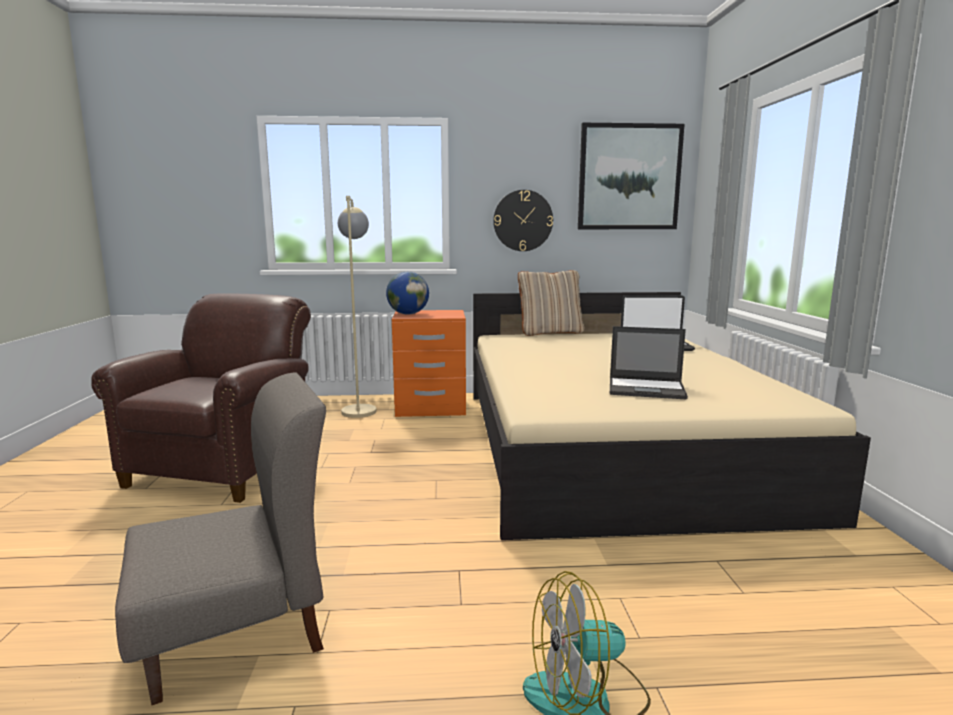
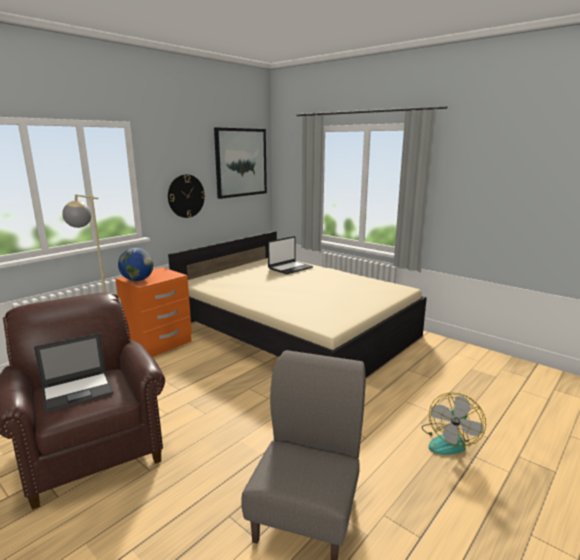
camera: 45 degrees left, 5 degrees up
beige pillow [518,270,585,336] -> none
laptop [610,326,688,400] -> laptop moved to [34,333,114,413]

